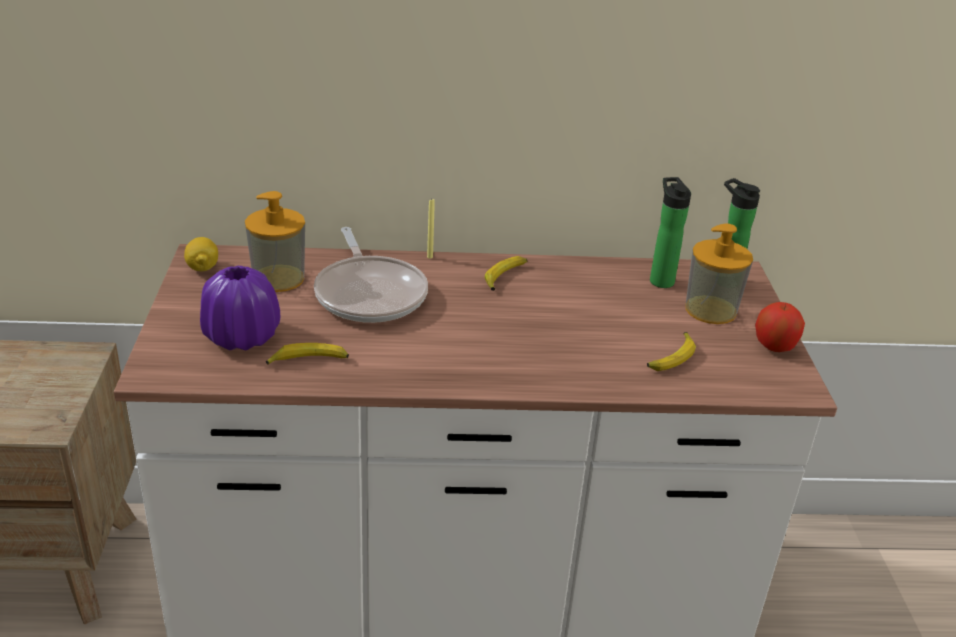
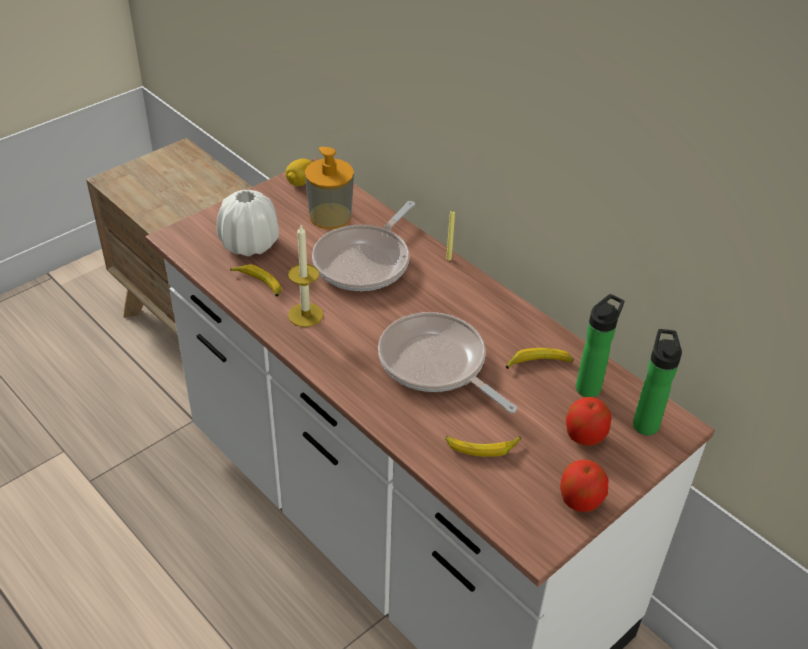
camera: 50 degrees right, 10 degrees up
purple vase [200,266,280,350] -> white vase [217,190,279,256]
banana [485,256,527,291] -> banana moved to [506,348,574,369]
soap dispenser [685,223,753,324] -> apple [566,397,611,446]
none -> candle [288,225,323,327]
none -> frying pan [378,312,517,413]

